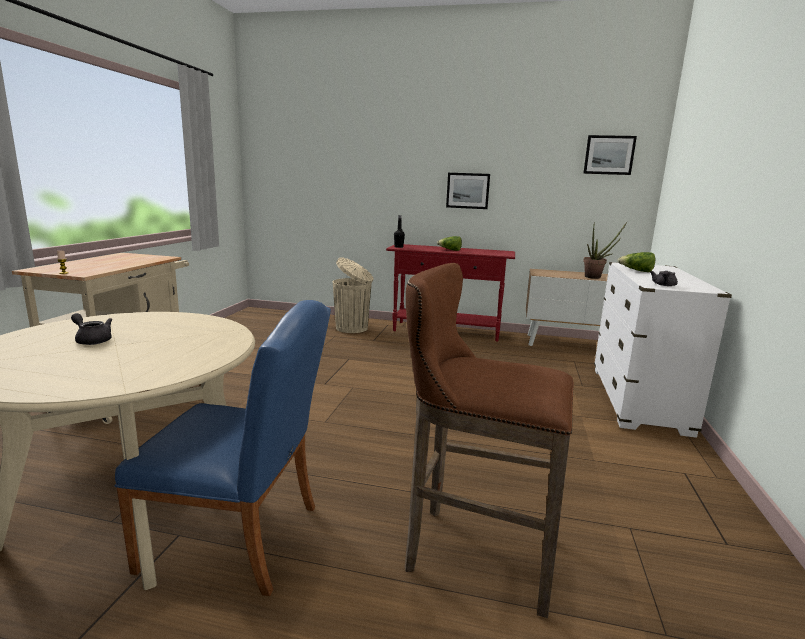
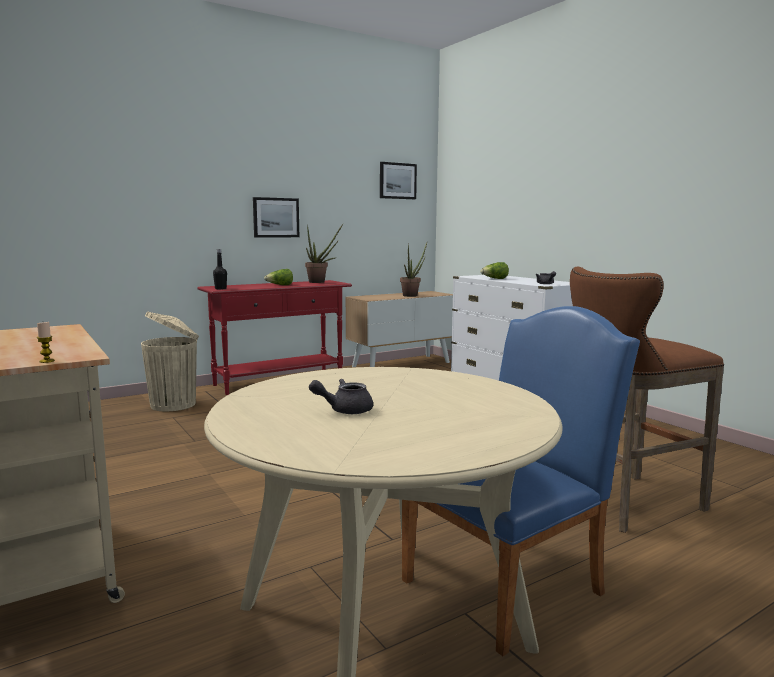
camera: 45 degrees left, 5 degrees down
none -> potted plant [305,224,343,283]

